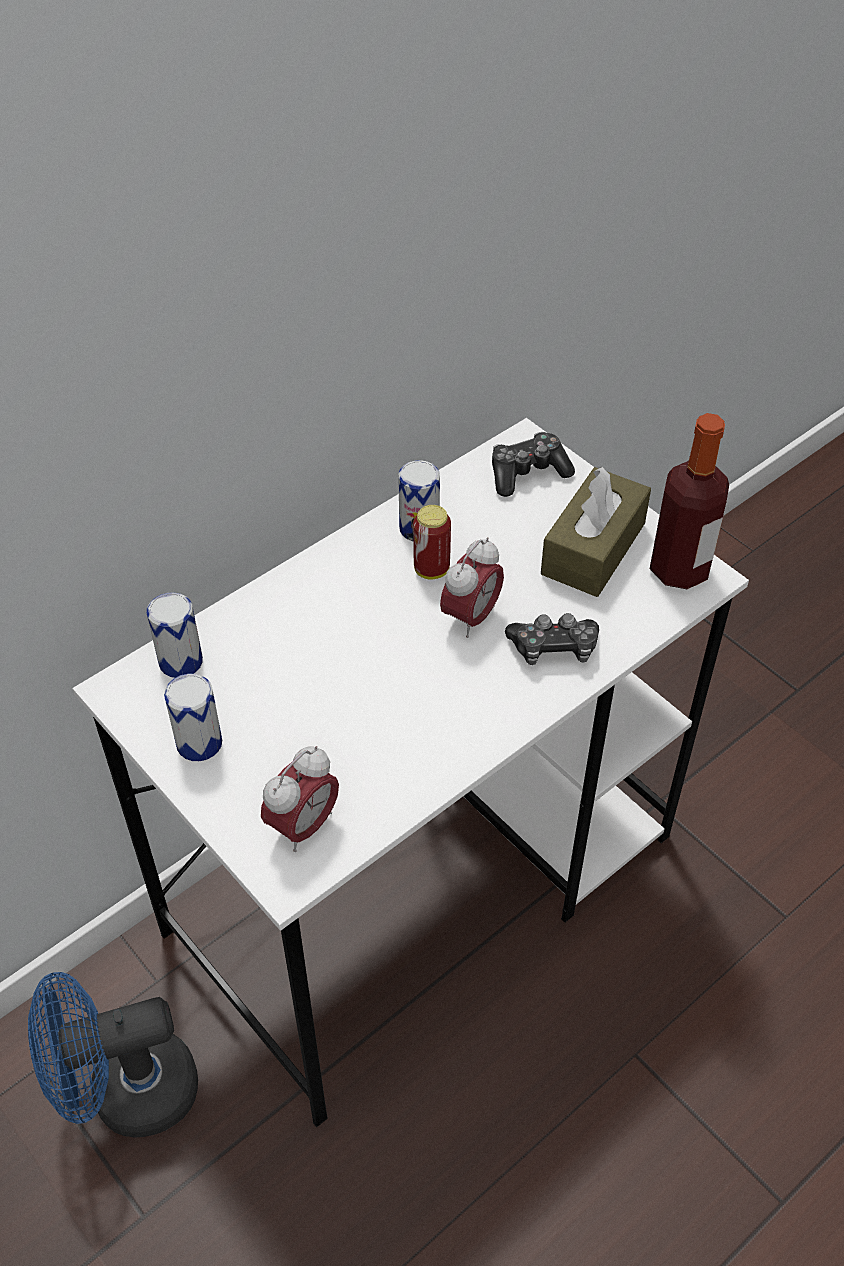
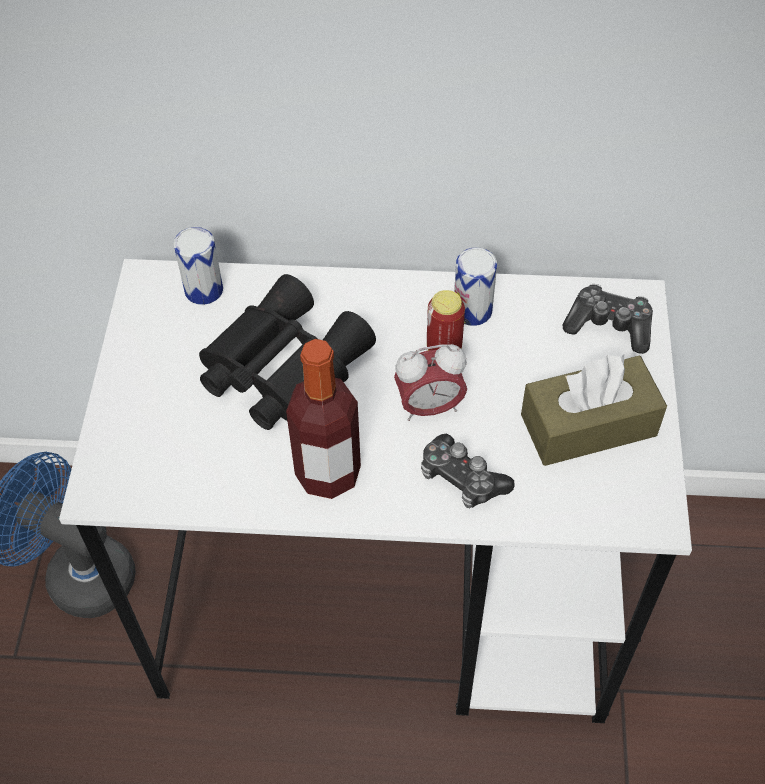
camera: 45 degrees right, 5 degrees up
can [164,674,222,761] -> none
alarm clock [261,746,339,852] -> none
bottle [650,413,729,589] -> bottle moved to [286,339,361,499]
none -> black binoculars [199,274,376,430]

